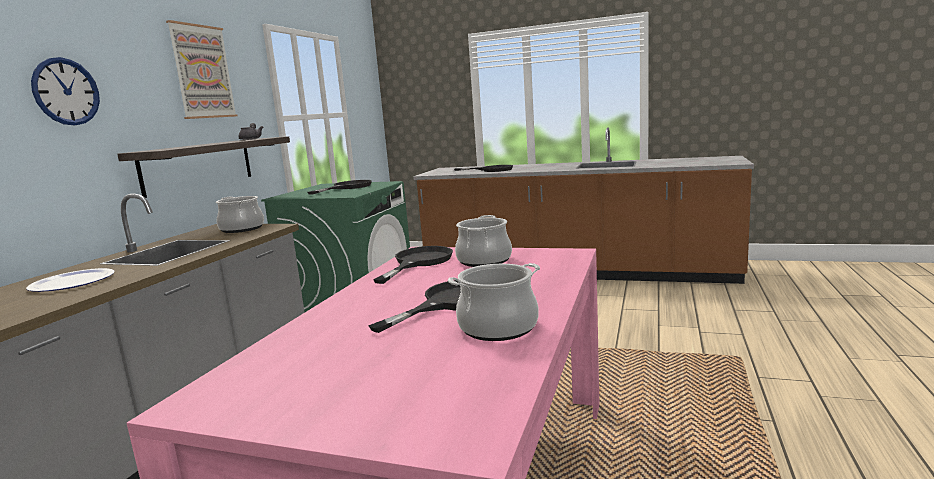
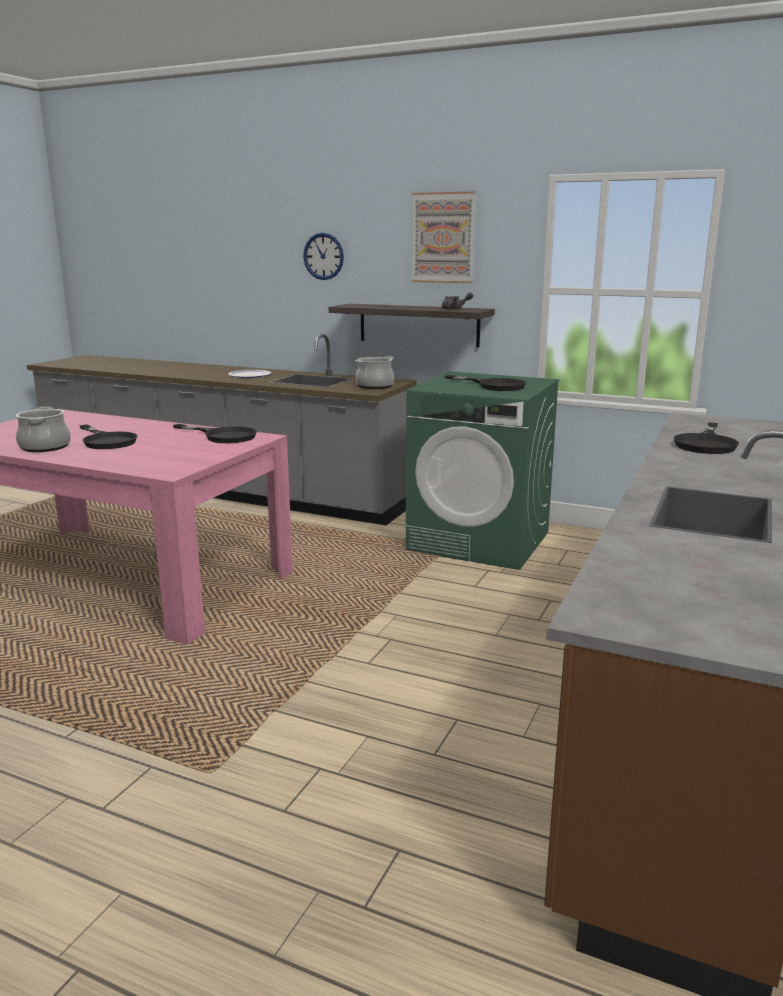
camera: 95 degrees right, 5 degrees up
cooking pot [455,215,512,267] -> none

